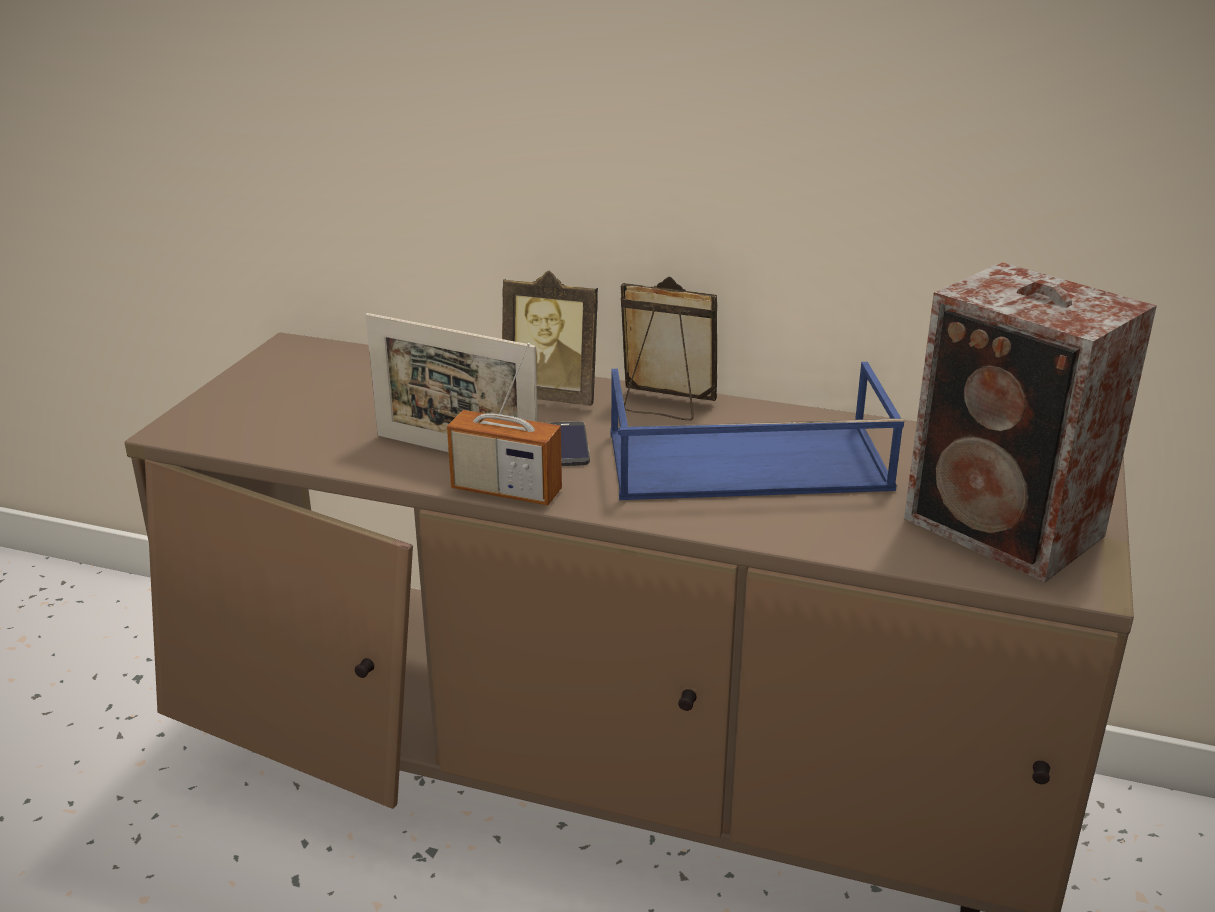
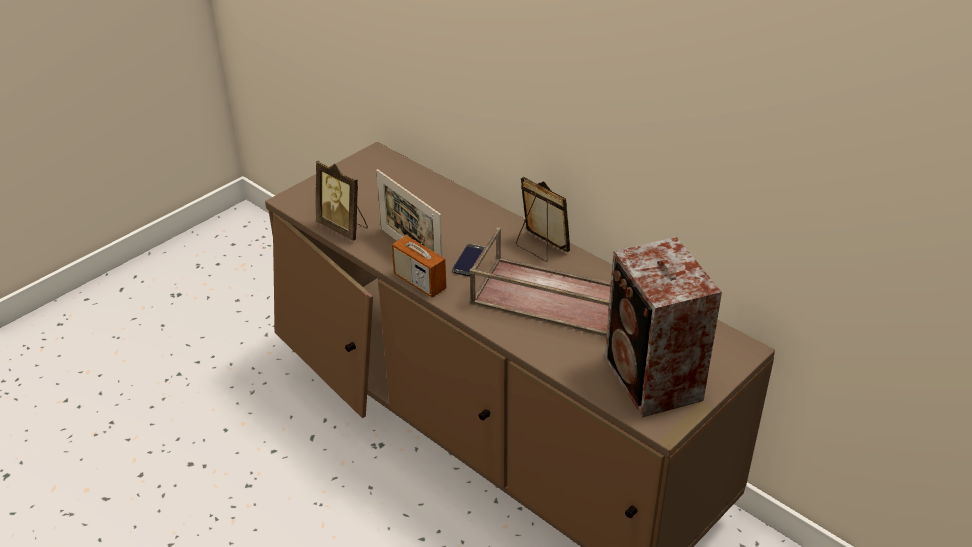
camera: 25 degrees right, 10 degrees up
picture frame [502,271,598,406] -> picture frame moved to [316,160,368,241]
blue tray [610,362,904,500] -> brown tray [469,227,611,337]

